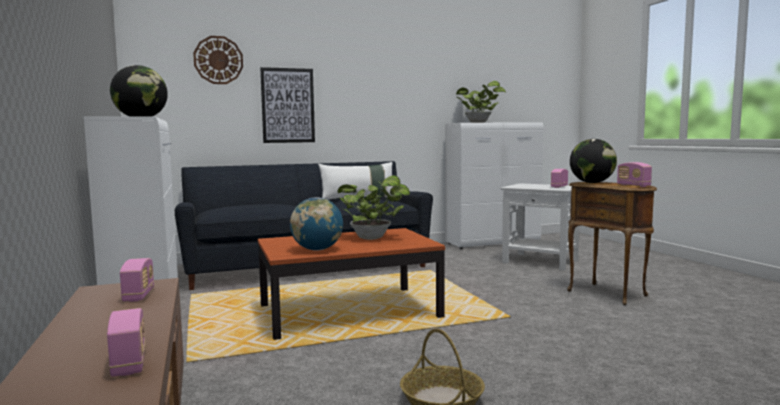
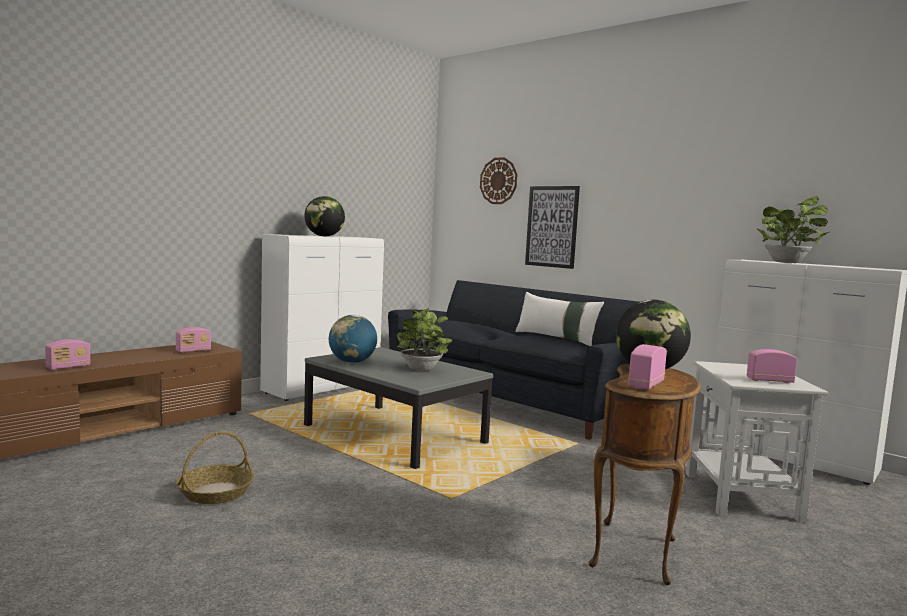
camera: 60 degrees right, 0 degrees up
brown coffee table [258,228,445,340] -> grey coffee table [304,347,493,469]

